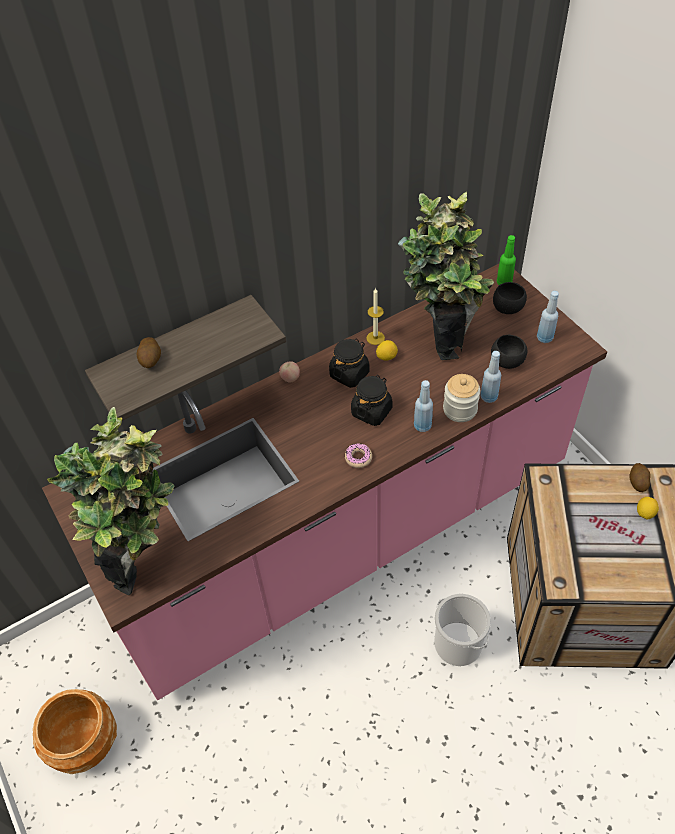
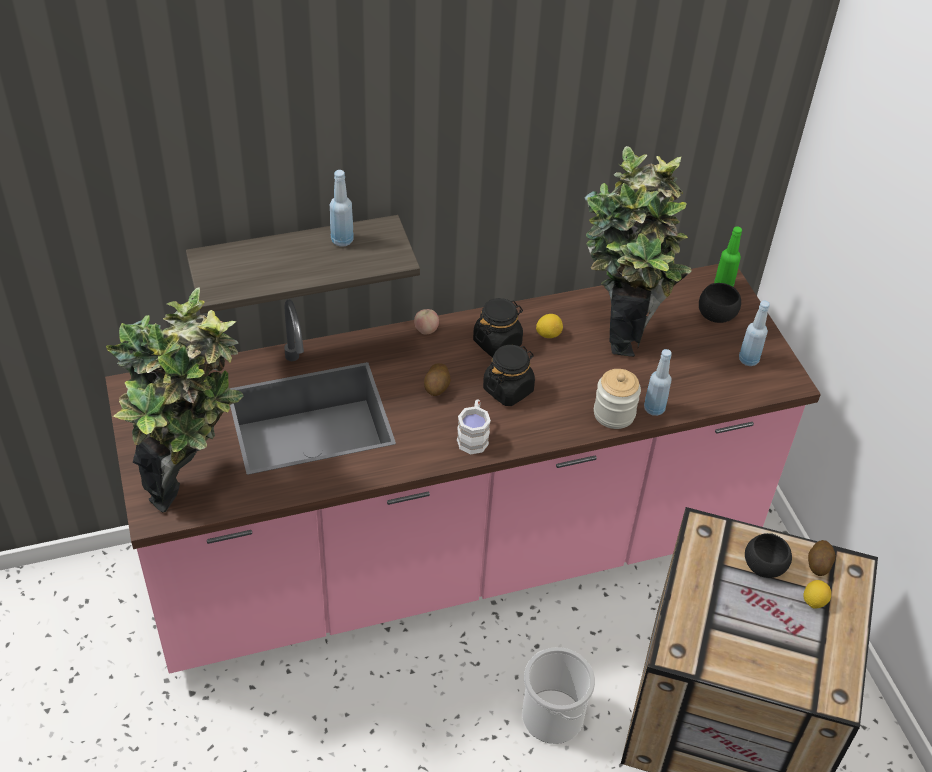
camera: 10 degrees right, 5 degrees down
brown planter [33,689,117,774] -> none
potato [137,337,161,368] -> potato moved to [424,363,451,396]
donut [345,444,372,468] -> white mug [457,399,491,455]
candle [366,288,385,345] -> none
blue bottle [414,380,433,432] -> blue bottle moved to [330,170,354,247]
black bowl [491,334,527,369] -> black bowl moved to [745,533,792,578]

